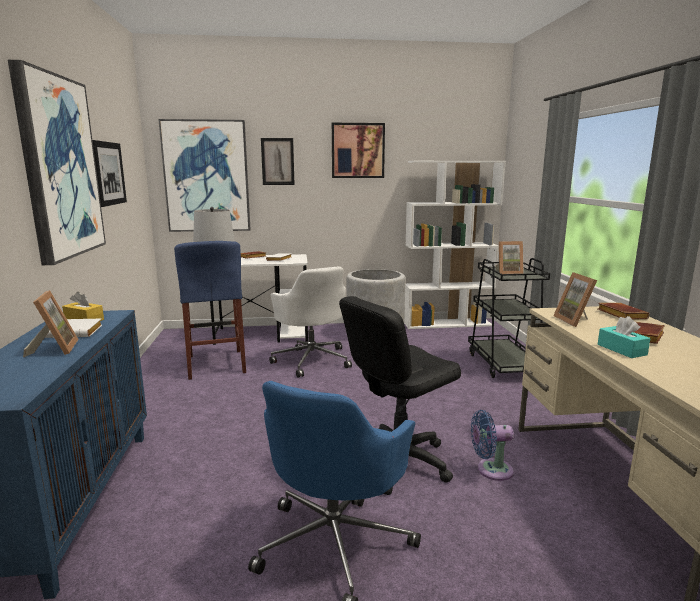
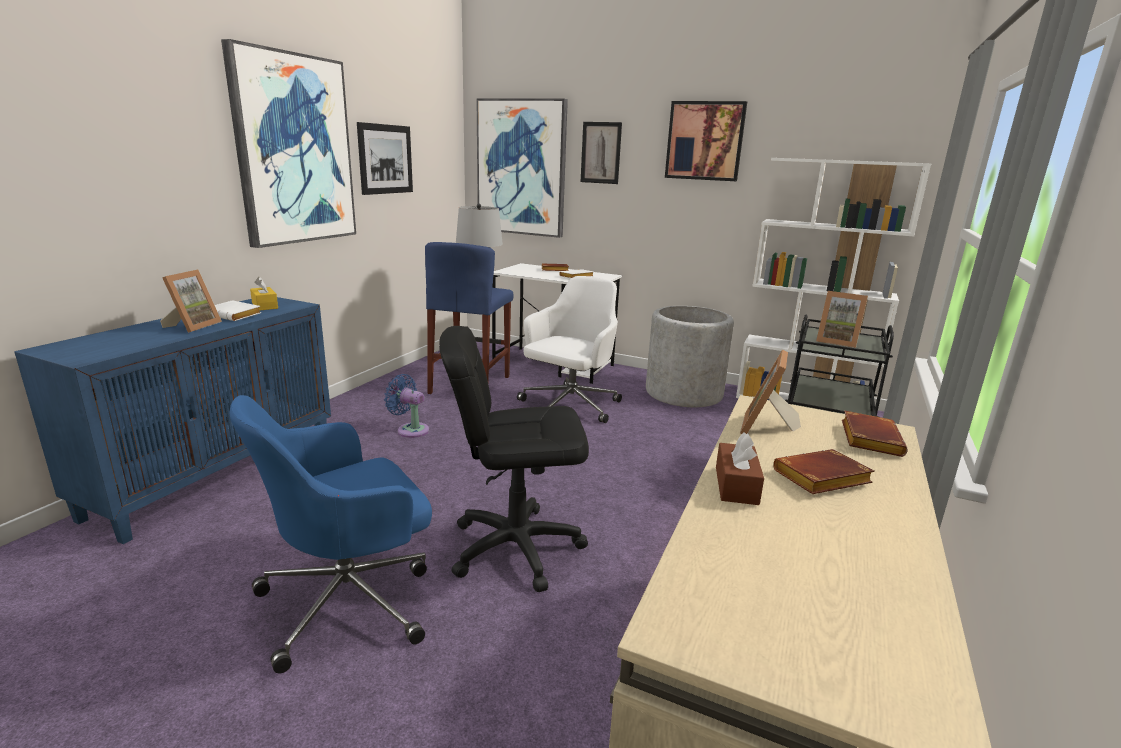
camera: 30 degrees right, 5 degrees up
white office chair [269,266,352,377] -> white office chair turned 150 degrees counterclockwise [517,276,622,423]
blue fan [471,410,514,481] -> blue fan moved to [384,374,429,438]
turquoise tissue box [598,316,650,358] -> brown tissue box [716,432,764,505]

